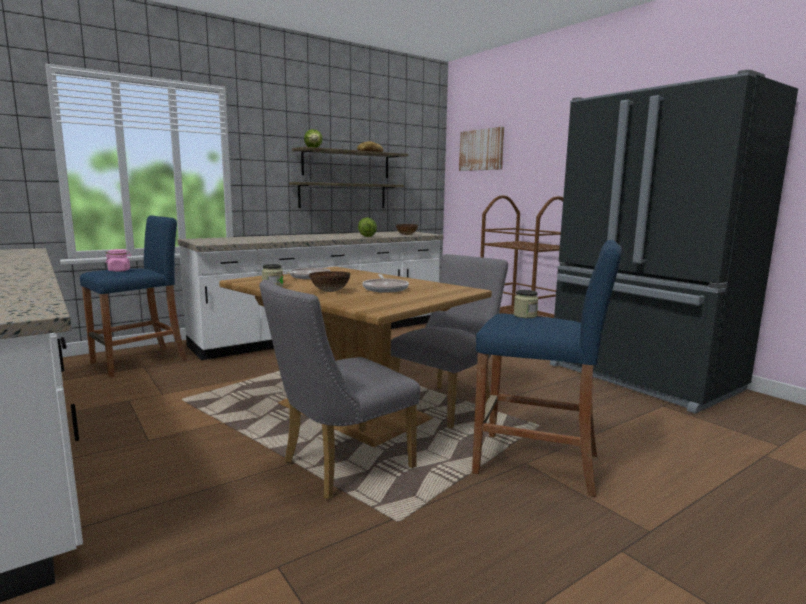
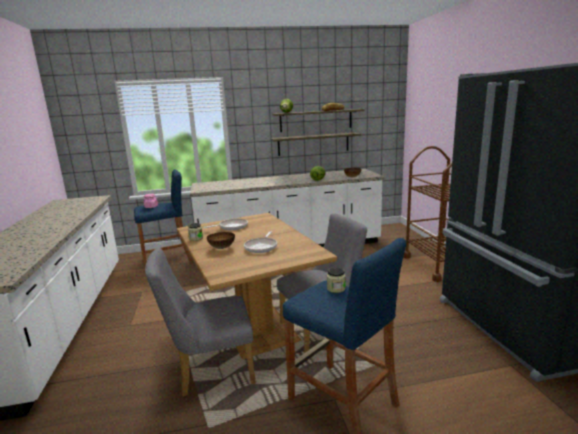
camera: 25 degrees right, 5 degrees up
picture [459,127,504,171] -> none

